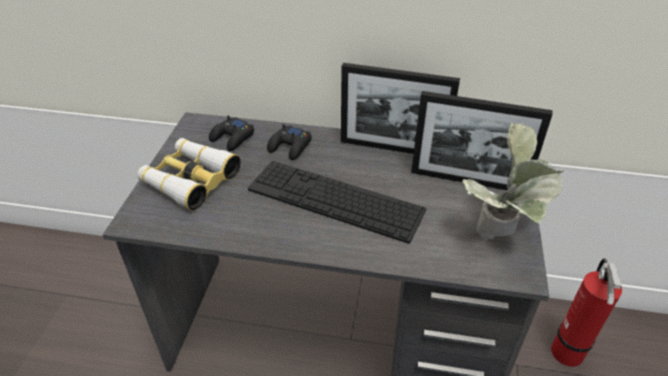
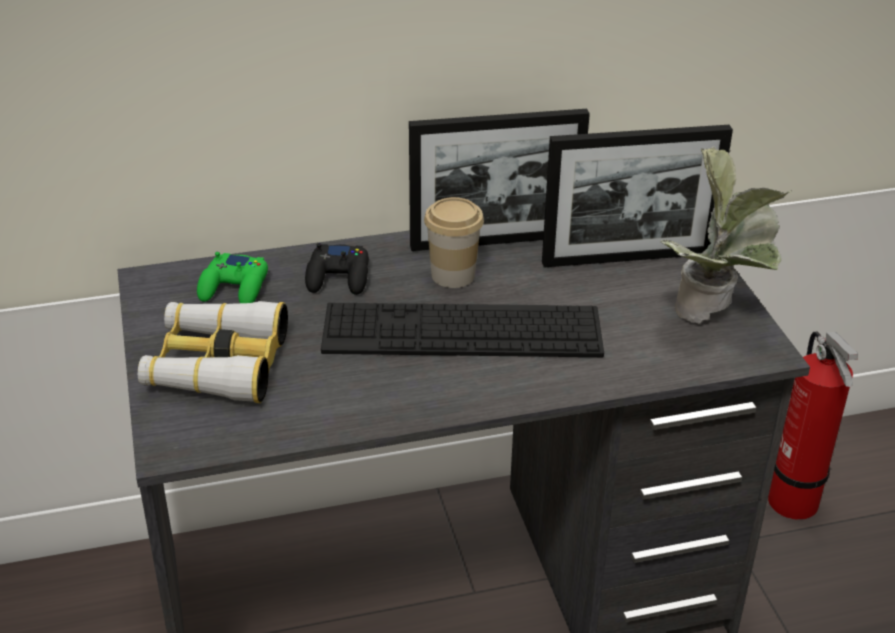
camera: 25 degrees left, 5 degrees down
black game controller [209,116,254,151] -> green game controller [197,252,268,303]
none -> cup [424,197,484,288]

